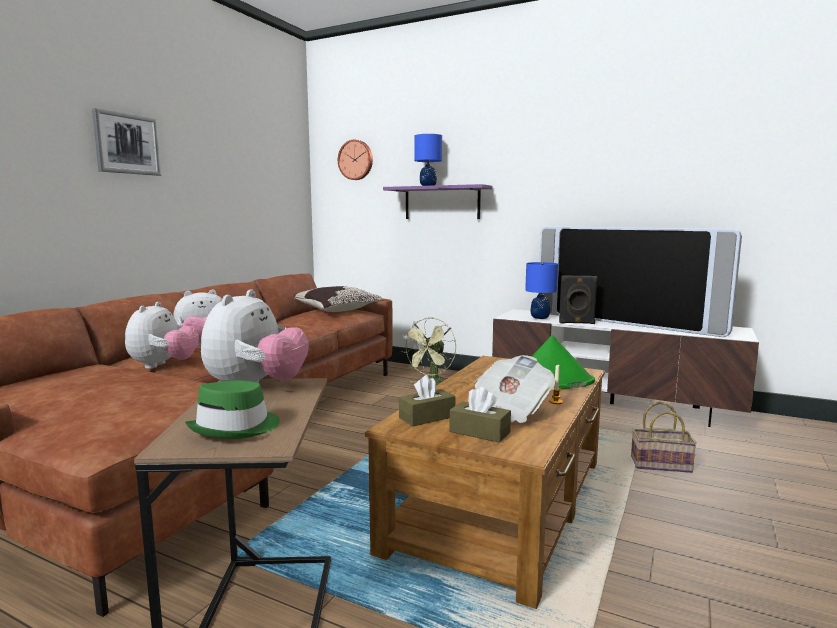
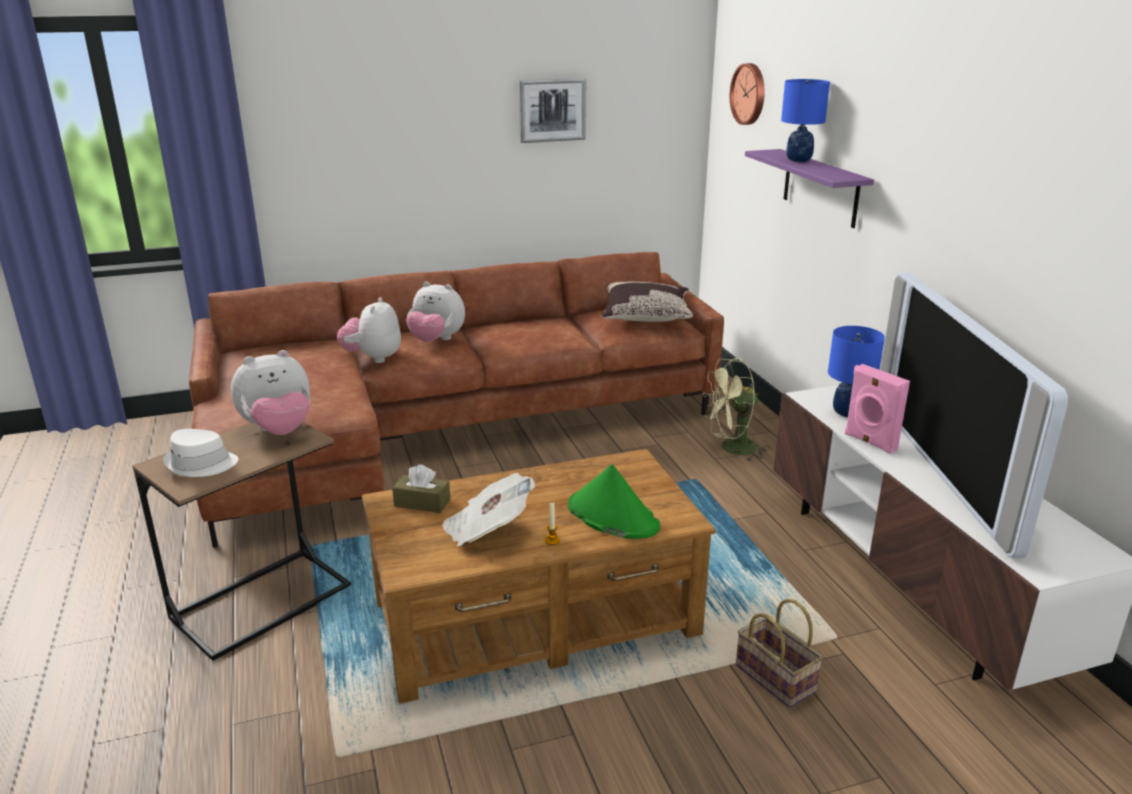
camera: 45 degrees right, 15 degrees up
picture [92,108,161,176] -> picture moved to [519,78,586,143]
plush toy [125,302,199,369] -> plush toy turned 135 degrees clockwise [337,297,401,363]
green hat [185,380,280,439] -> white hat [163,429,238,477]
brown tissue box [450,387,511,443] -> none
black speaker [559,275,598,324] -> pink speaker [845,364,910,454]

